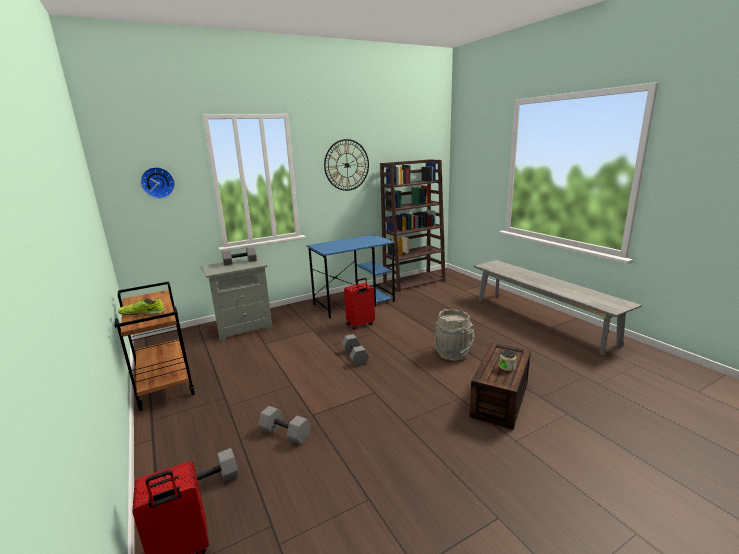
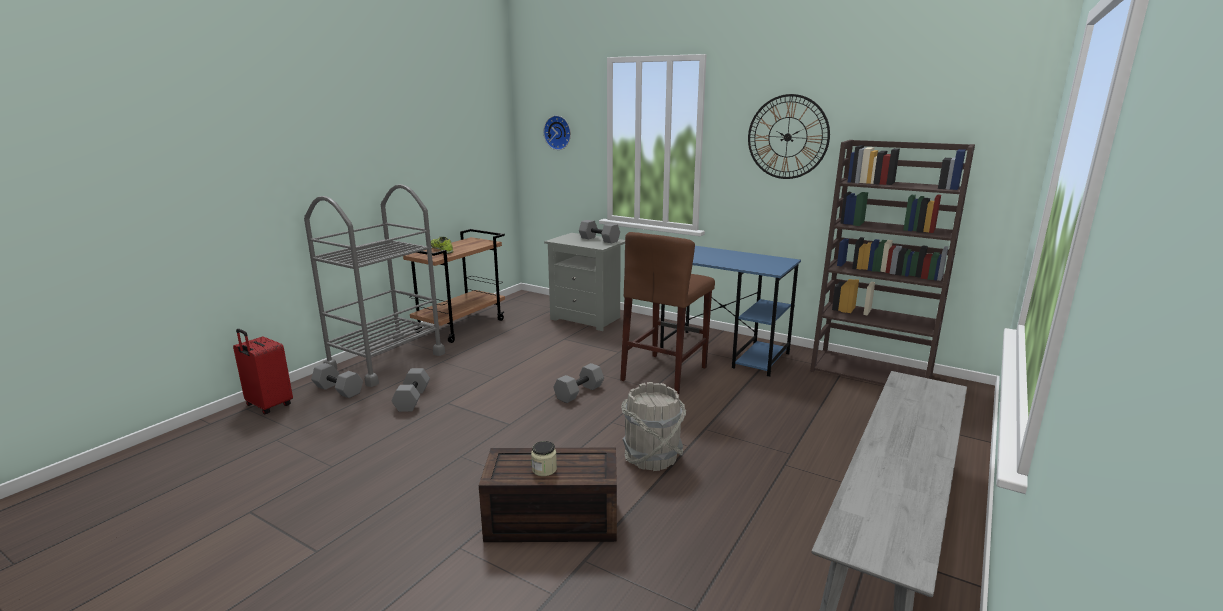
camera: 60 degrees right, 0 degrees up
red suitcase [344,278,375,330] -> brown stool [620,232,715,394]
none -> grey cart [304,184,445,387]

